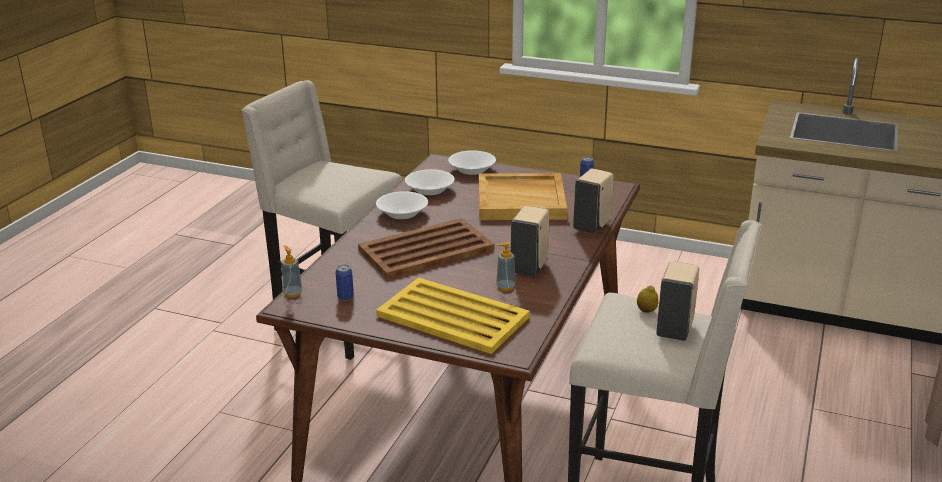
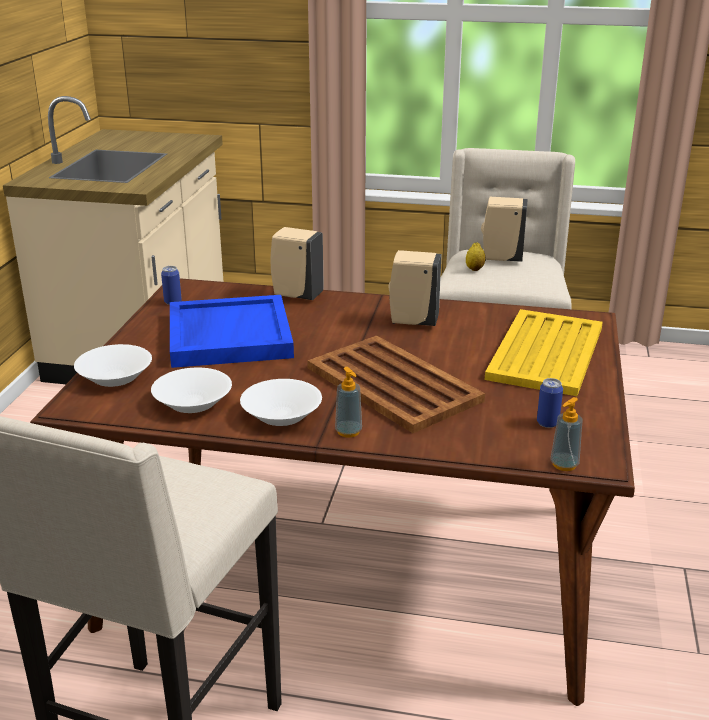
camera: 100 degrees left, 0 degrees up
beige tray [479,173,567,220] -> blue tray [170,295,294,368]
soap dispenser [496,242,516,291] -> soap dispenser moved to [335,367,362,438]

